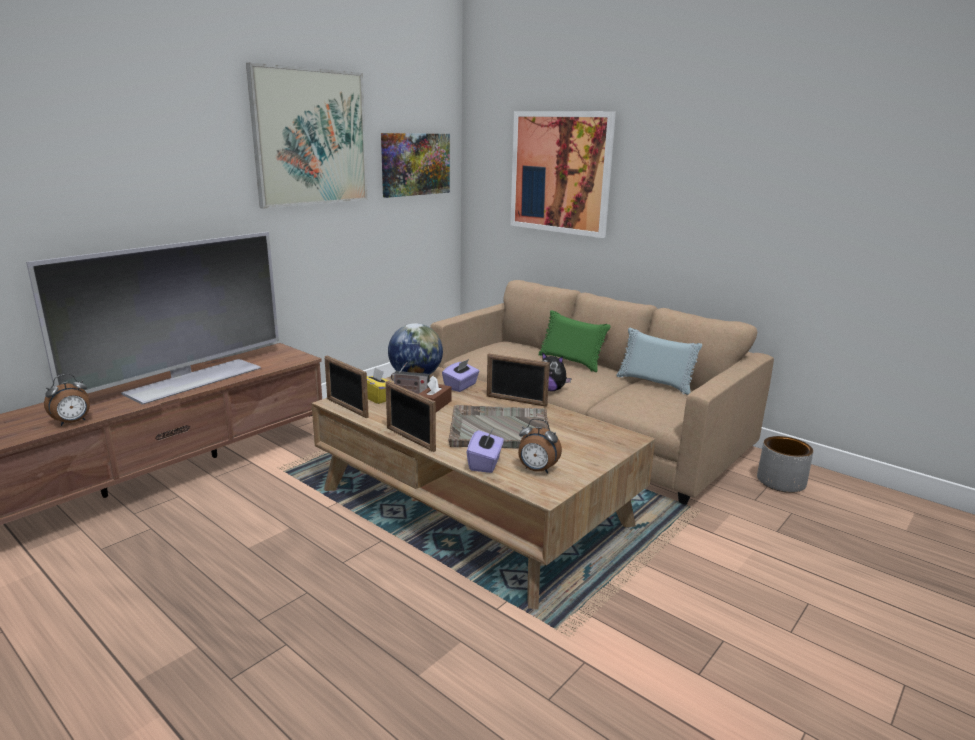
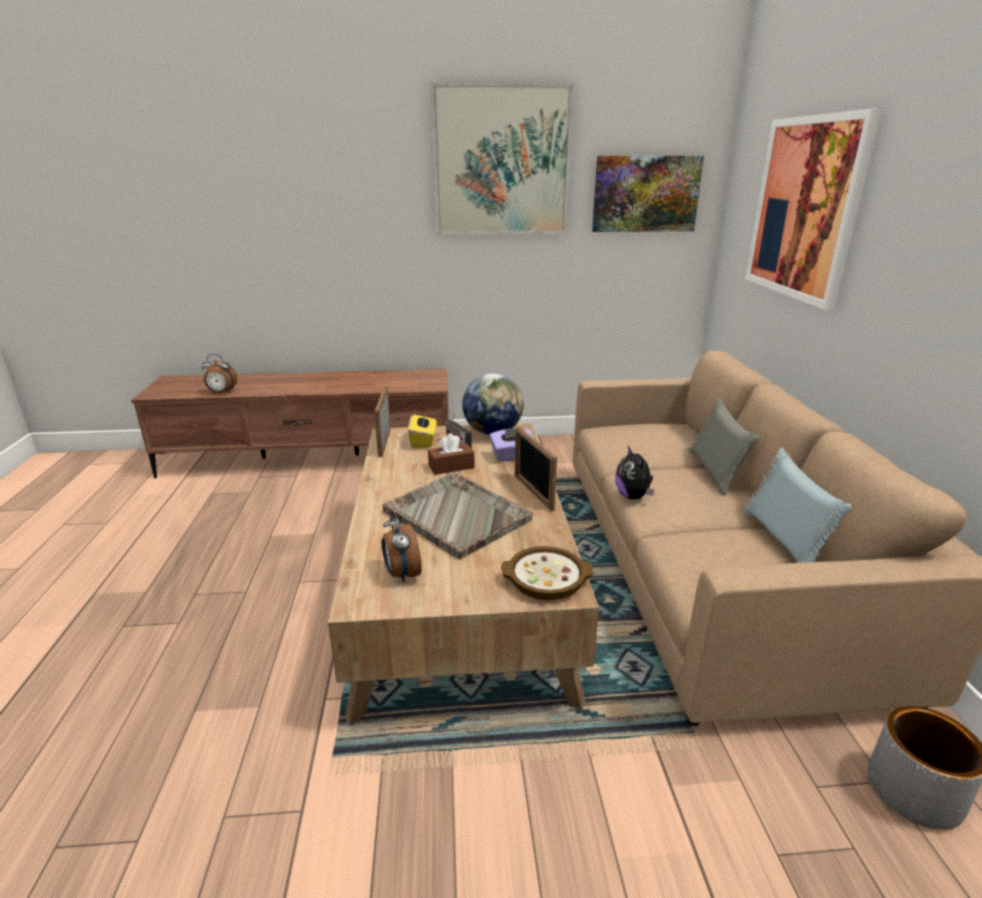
camera: 45 degrees right, 5 degrees up
television [26,232,279,405] -> none
picture frame [386,381,436,452] -> none
purple tissue box [467,429,504,473] -> none
green pillow [539,310,611,372] -> grey pillow [688,398,760,496]
none -> bowl [501,546,593,600]

